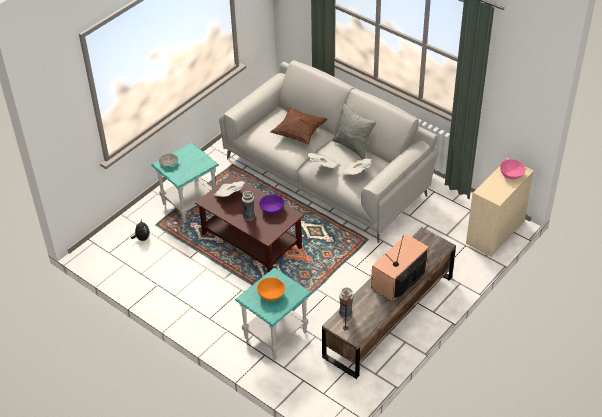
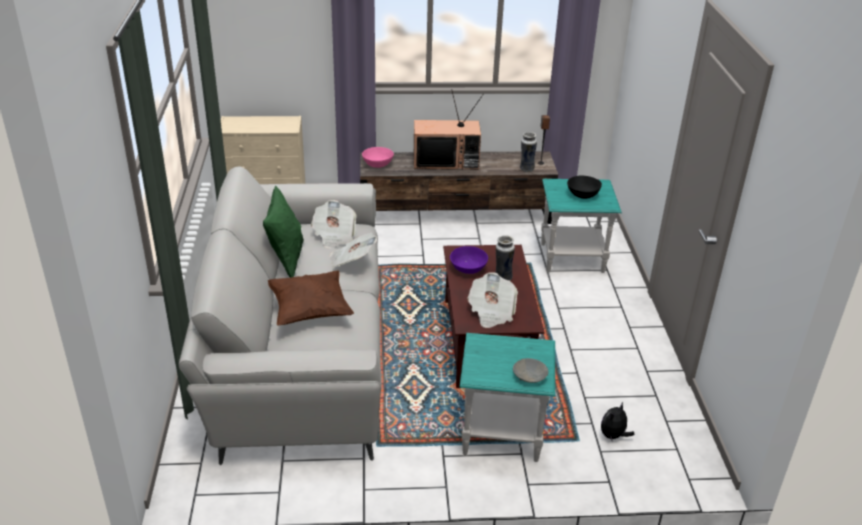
camera: 135 degrees left, 10 degrees down
orange bowl [257,277,285,301] -> black bowl [567,176,602,199]
grey pillow [332,103,376,159] -> green pillow [263,185,304,278]
pink bowl [500,159,526,180] -> pink bowl moved to [362,147,394,168]

